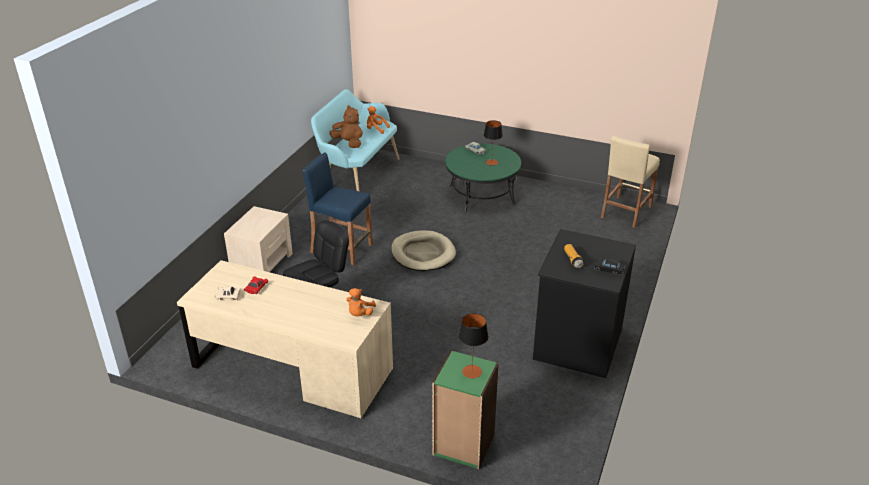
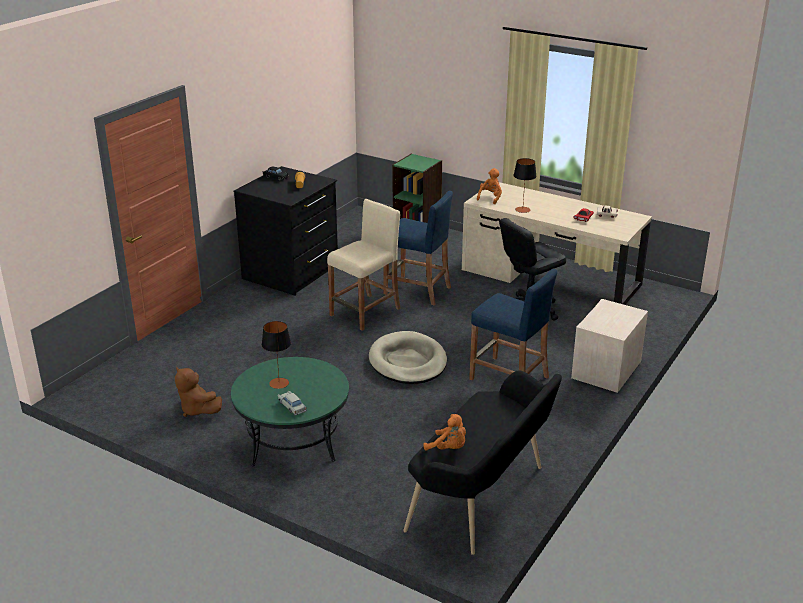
camera: 170 degrees left, 5 degrees down
turquoise bench [311,89,399,192] -> black bench [403,371,562,555]
brown plush toy [330,105,363,148] -> brown plush toy moved to [175,367,222,417]
table lamp [459,313,488,378] -> table lamp moved to [514,158,537,213]
beige stool [601,136,660,228] -> beige stool moved to [327,199,401,331]
none -> blue stool [383,191,453,306]

